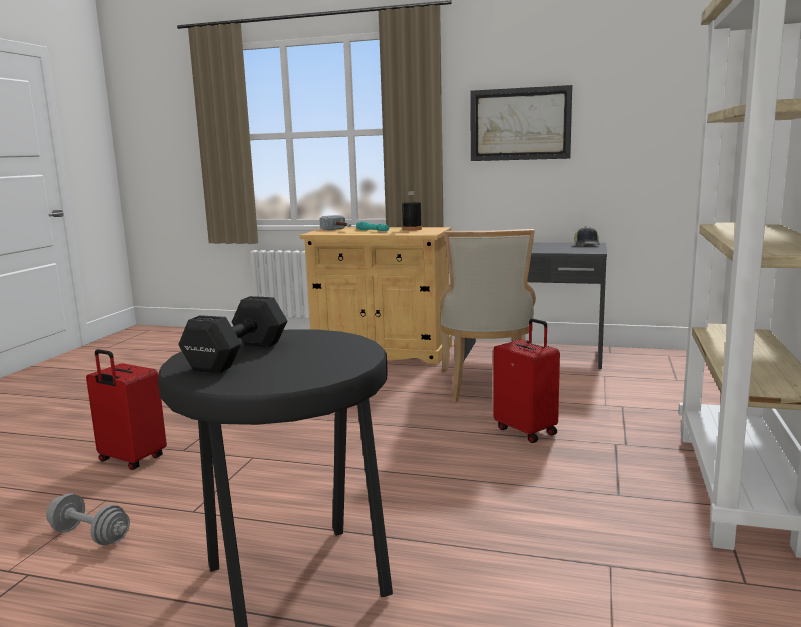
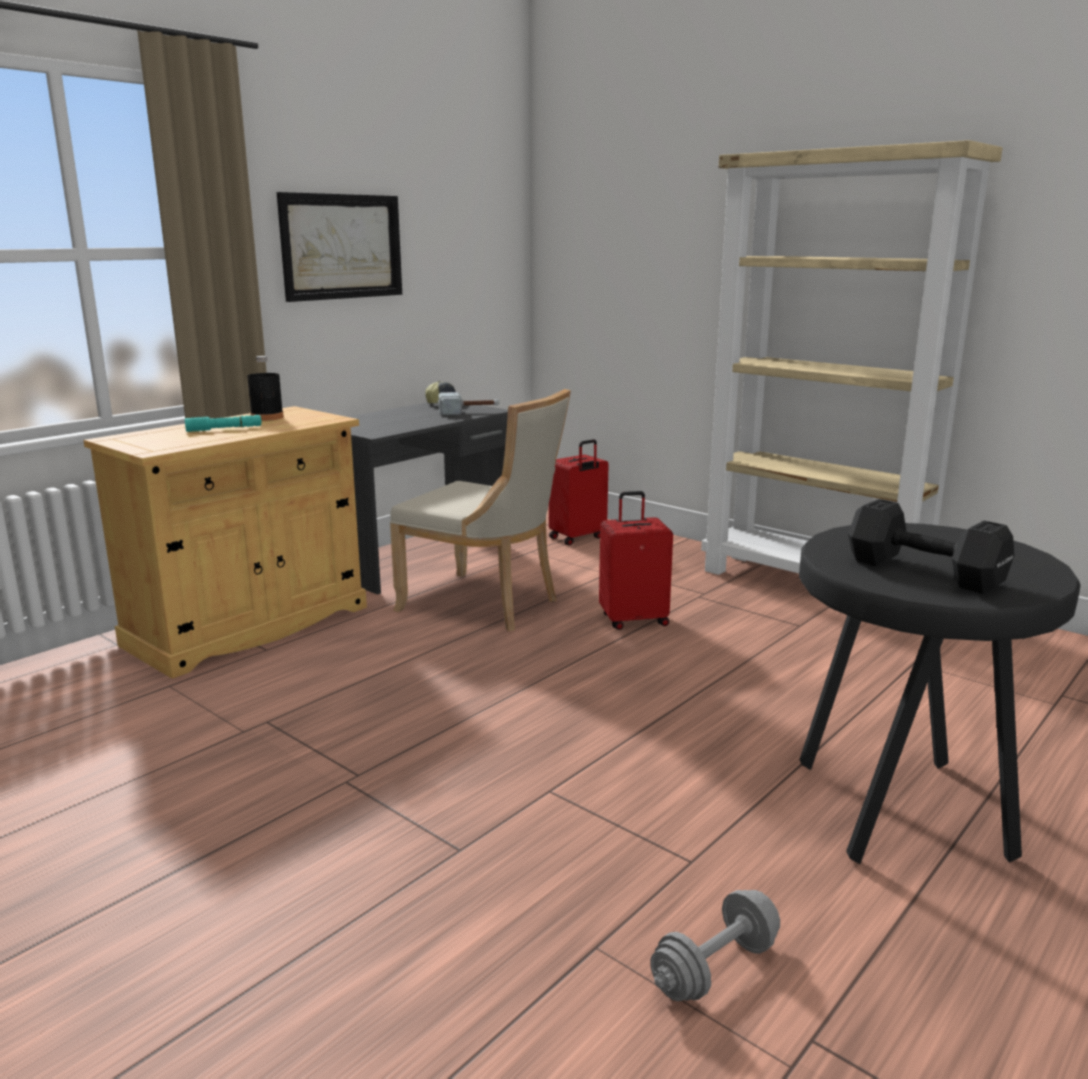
camera: 65 degrees left, 5 degrees up
red suitcase [86,349,167,470] -> red suitcase moved to [549,439,609,545]
hammer [319,215,351,230] -> hammer moved to [438,392,499,415]

